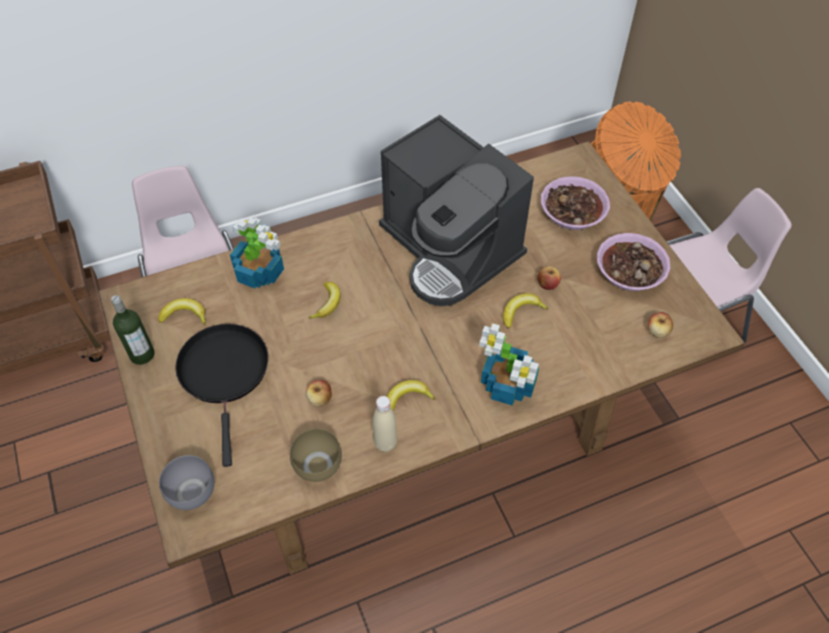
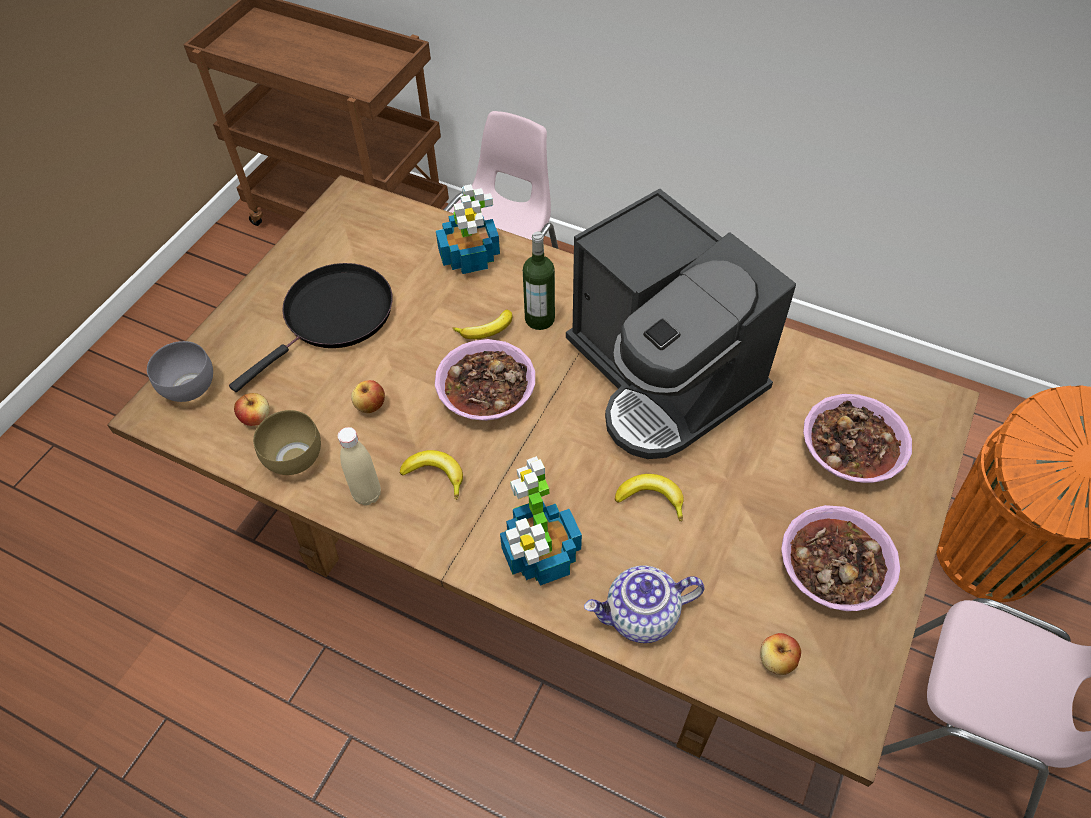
camera: 50 degrees right, 0 degrees up
bottle [111,295,155,365] -> bottle moved to [523,232,555,330]
banana [158,298,206,326] -> none
coffee machine [379,115,534,306] -> coffee machine turned 45 degrees counterclockwise [566,188,796,459]
apple [537,266,561,290] -> apple moved to [234,393,270,426]
none -> bowl [435,339,535,421]
none -> teapot [584,565,704,643]

